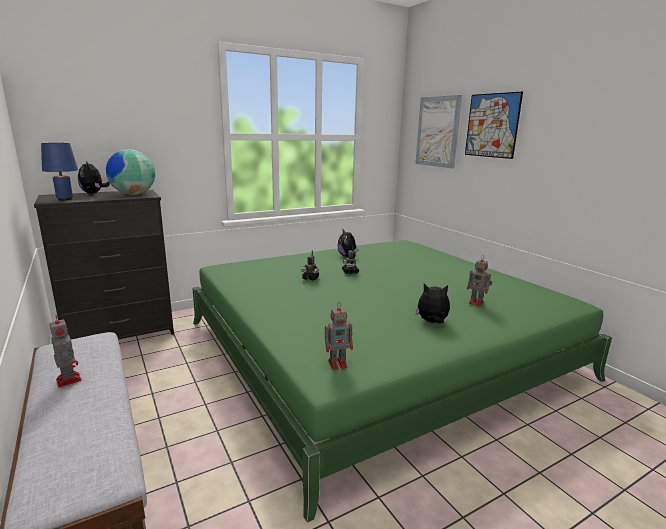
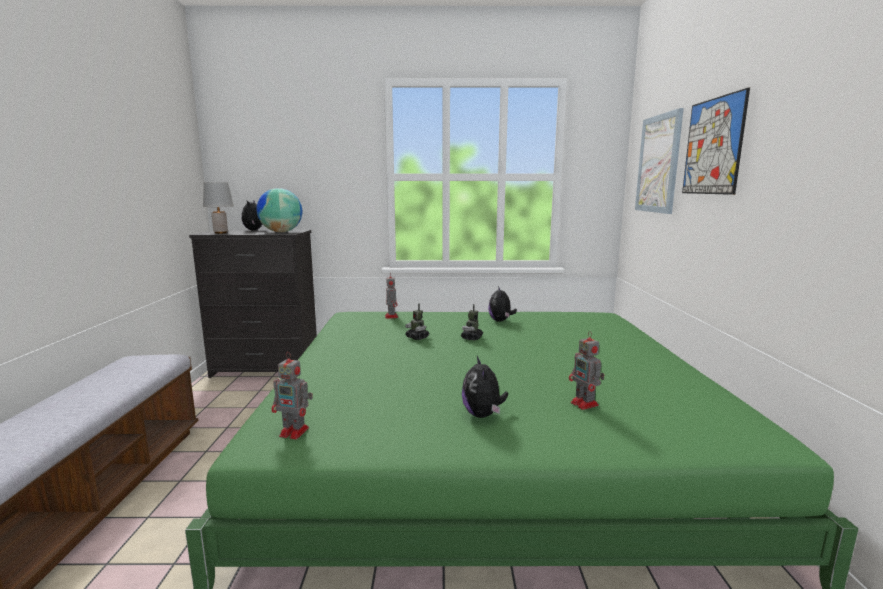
camera: 30 degrees right, 5 degrees down
blue table lamp [41,143,78,200] -> grey table lamp [203,182,234,234]
toy robot [49,316,82,387] -> toy robot moved to [385,272,398,319]
plush toy [415,284,450,323] -> plush toy turned 135 degrees counterclockwise [462,356,508,418]

